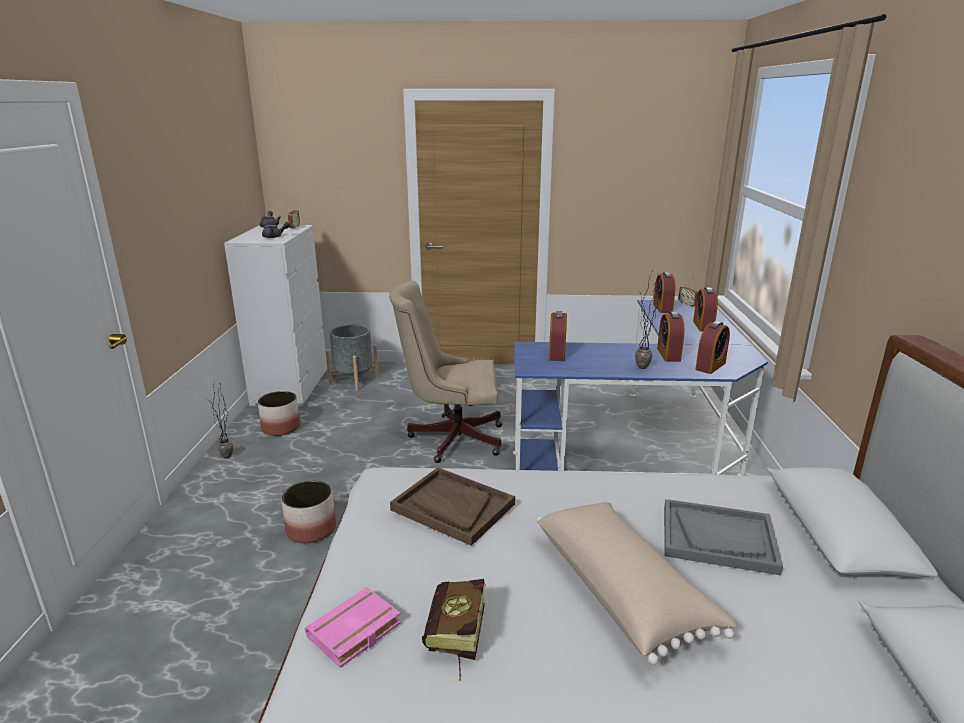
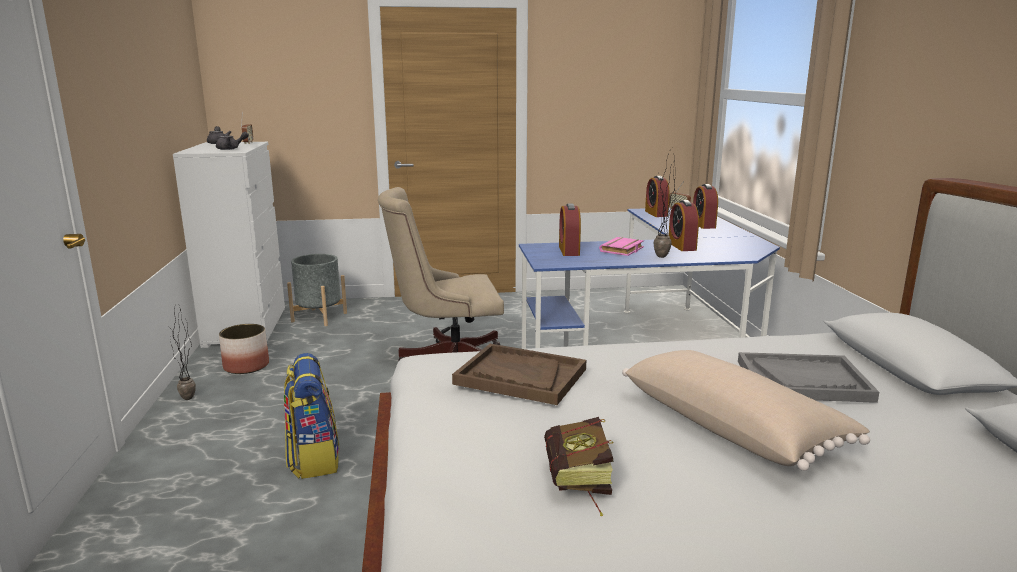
camera: 10 degrees left, 5 degrees down
planter [281,480,336,543] -> backpack [284,353,339,479]
pink book [305,587,401,668] -> pink book moved to [599,237,644,256]
alarm clock [695,321,730,374] -> none

